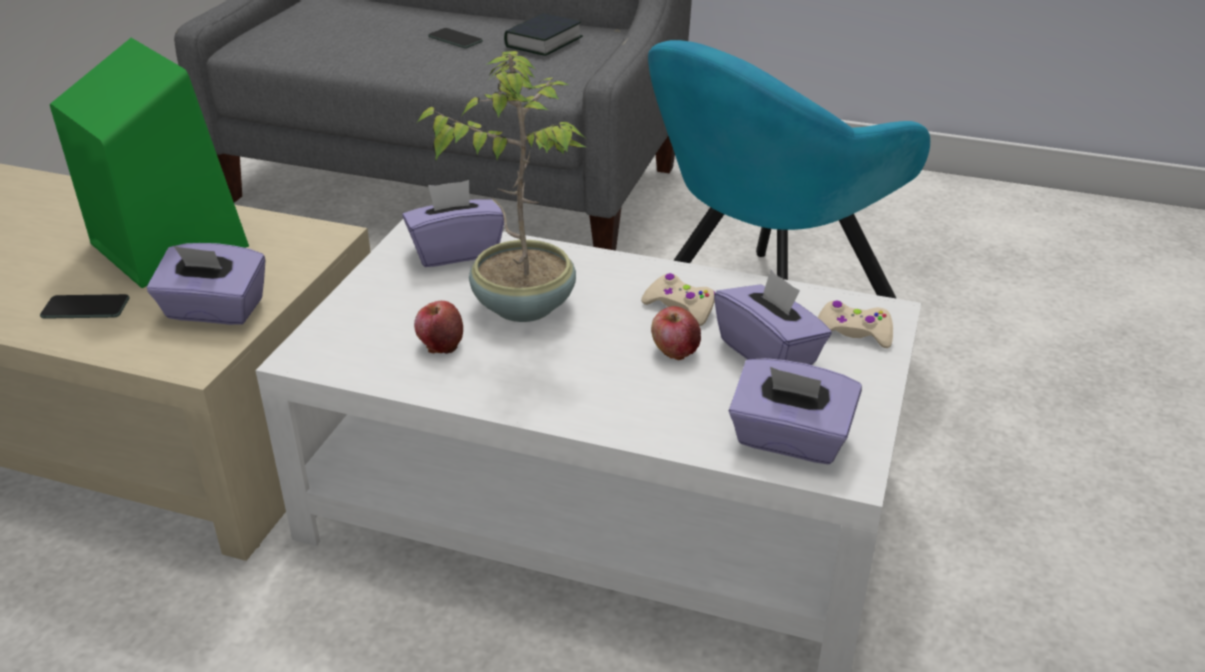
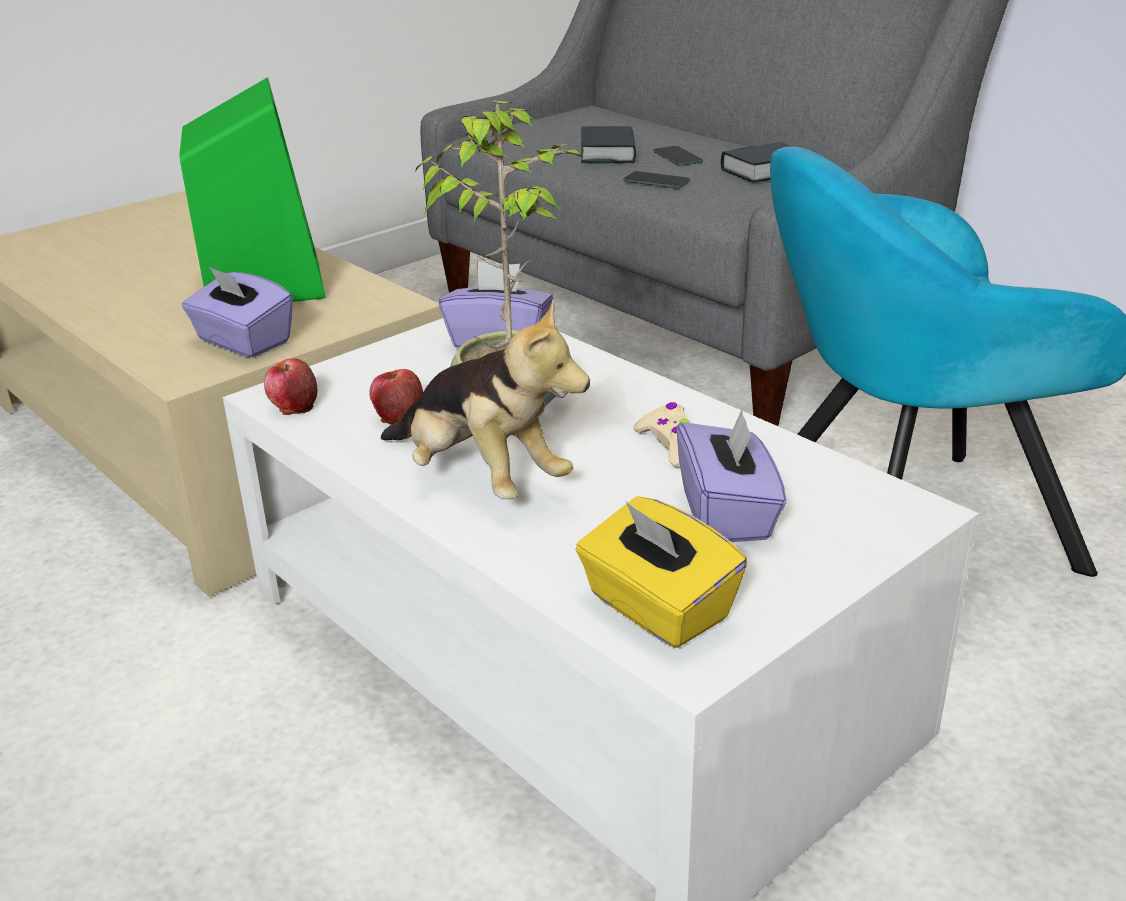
camera: 30 degrees right, 5 degrees down
phone [40,294,129,319] -> phone moved to [623,171,690,188]
apple [651,306,701,361] -> apple moved to [264,358,317,415]
purple tissue box [729,358,862,464] -> yellow tissue box [575,496,748,648]
beige game controller [818,300,893,348] -> none
none -> plush toy [381,300,590,499]
none -> book [581,126,636,163]

